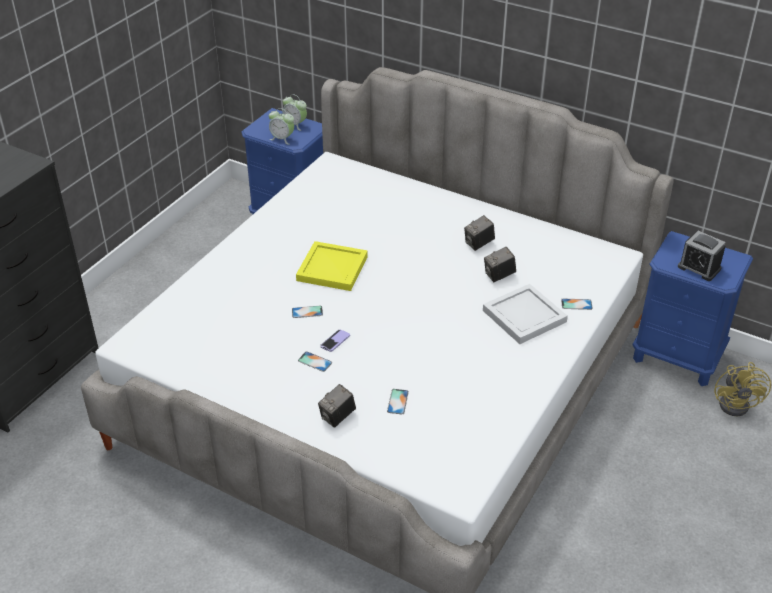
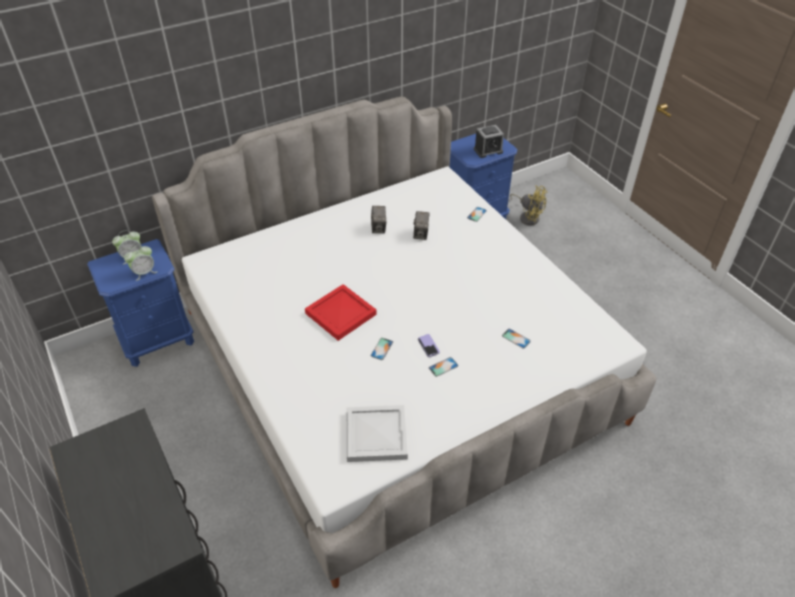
camera: 60 degrees left, 5 degrees up
yellow tray [296,241,368,291] -> red tray [305,284,377,341]
camera [318,384,356,428] -> none
white tray [483,284,568,344] -> white tray moved to [347,405,408,462]

